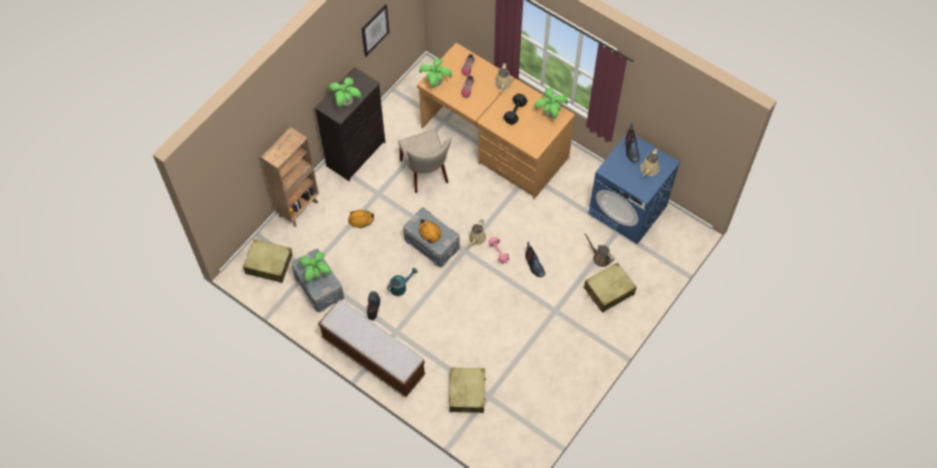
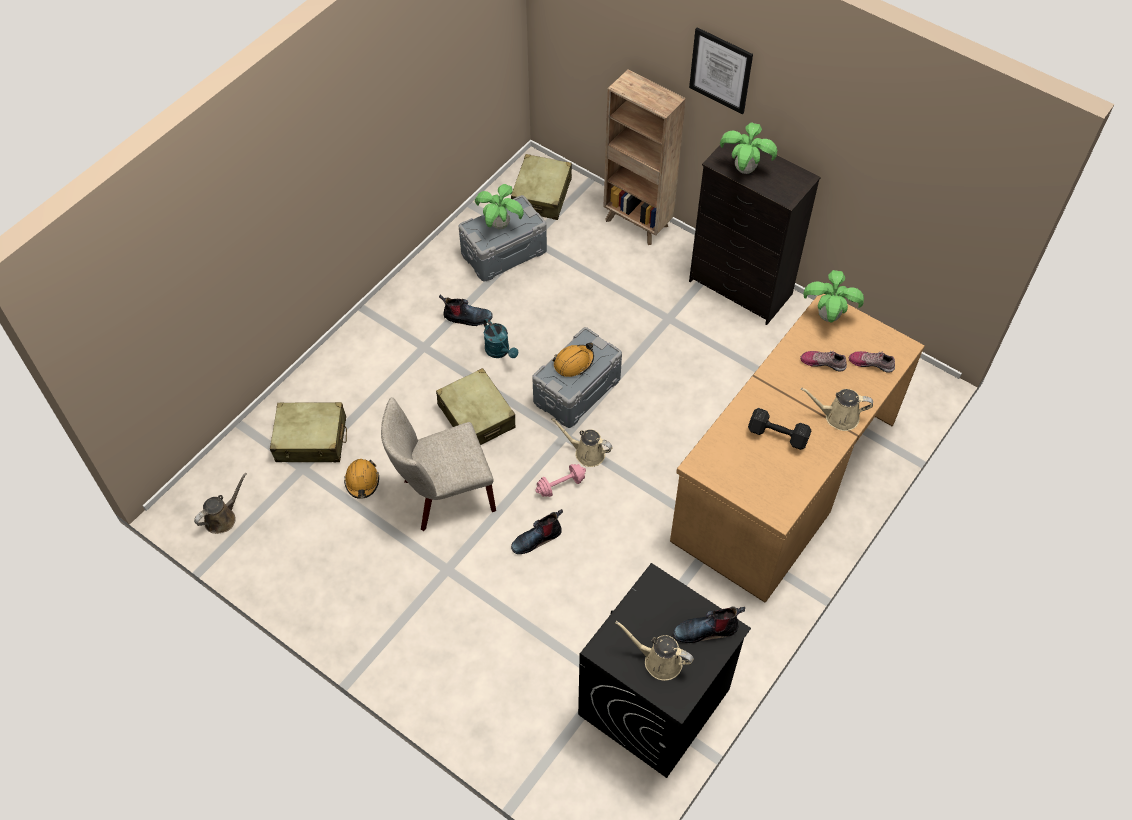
camera: 90 degrees right, 5 degrees down
bench [318,300,426,397] -> none
orange hard hat [348,210,374,228] -> orange hard hat moved to [344,459,379,499]
picture [361,4,389,56] -> picture moved to [689,27,753,114]
beige chair [398,129,451,193] -> beige chair moved to [381,397,496,531]
potted plant [535,88,568,118] -> none
brown watering can [584,233,615,267] -> brown watering can moved to [194,473,247,534]
beige suitcase [584,262,637,313] -> beige suitcase moved to [436,368,515,445]
blue washing machine [588,133,680,244] -> black washing machine [578,563,751,778]

